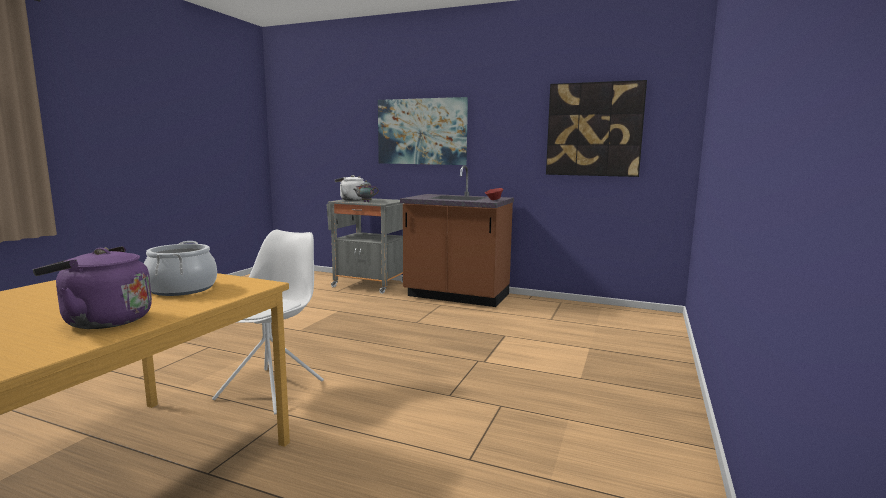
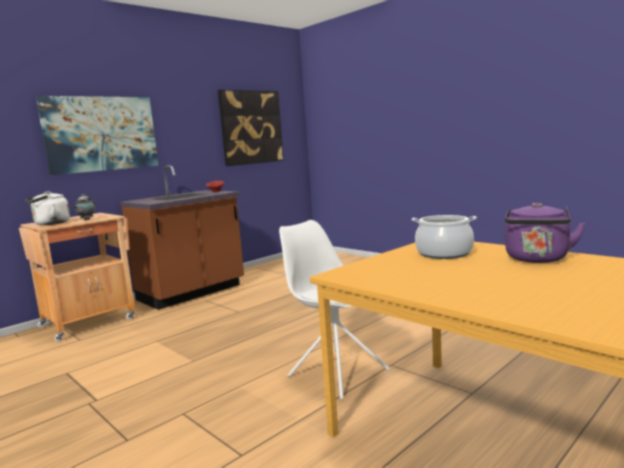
camera: 65 degrees left, 0 degrees up
grey cart [327,198,404,294] -> brown cart [19,213,135,342]

